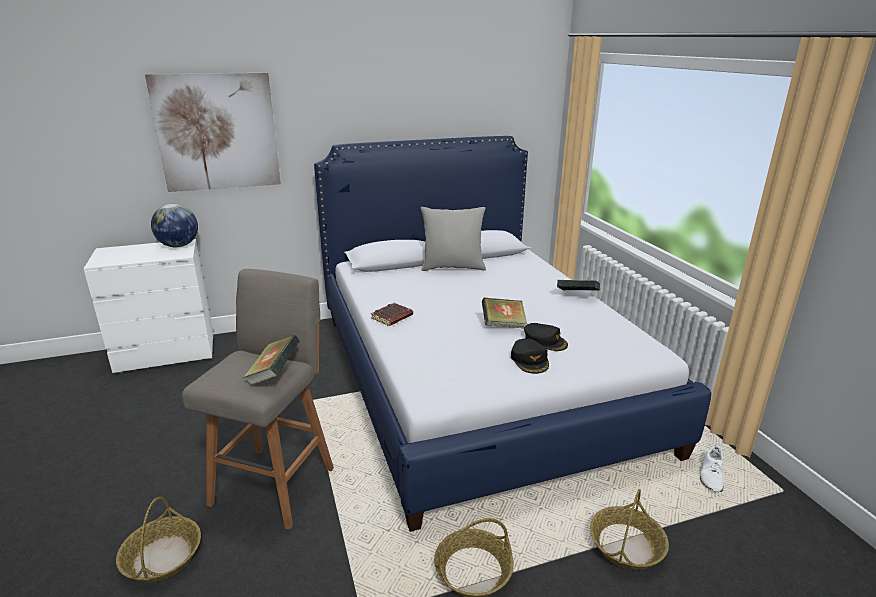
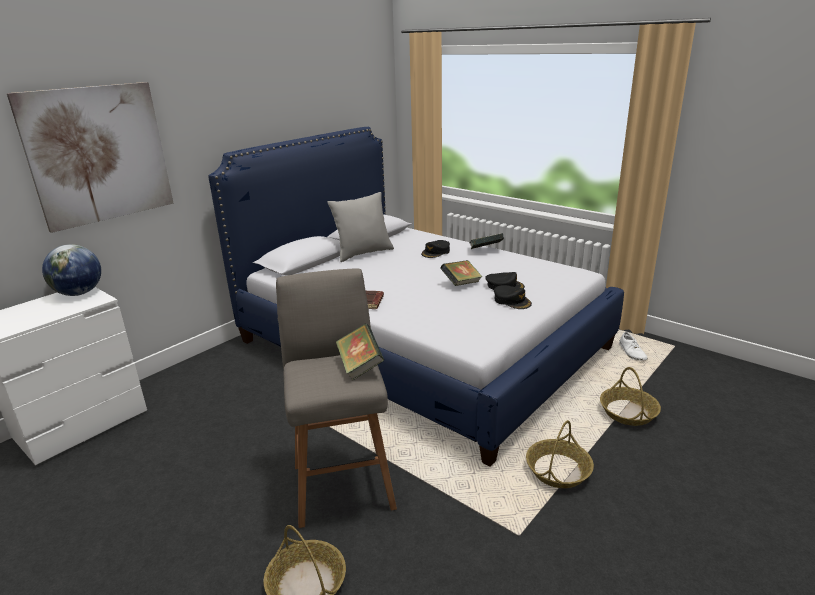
camera: 30 degrees left, 0 degrees up
none -> black cap [421,240,450,258]

